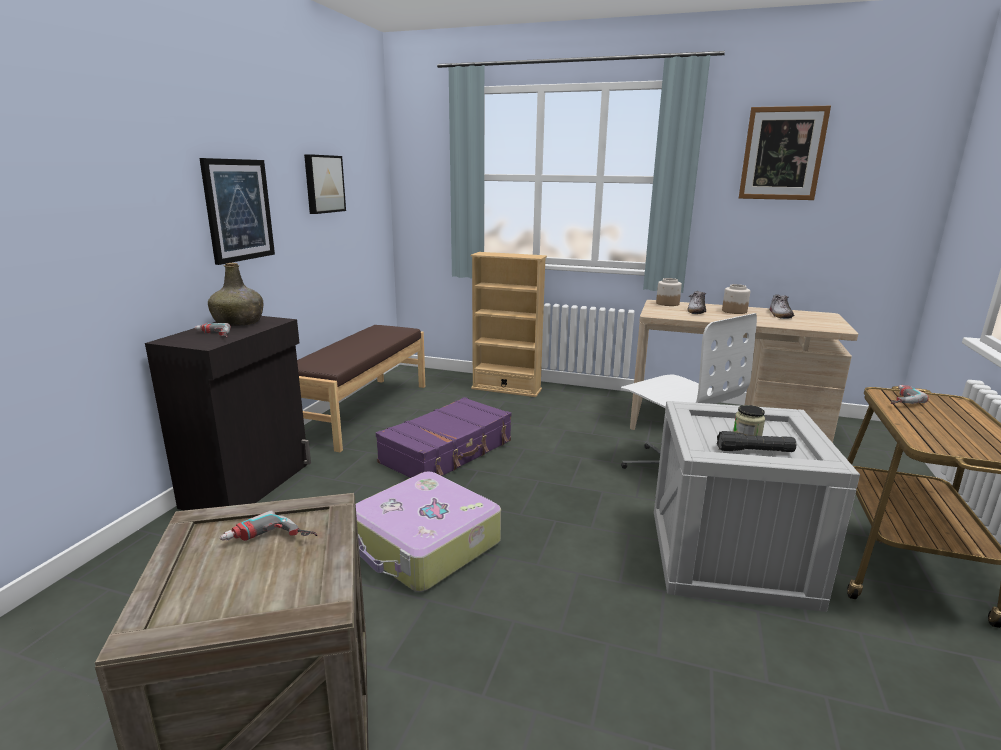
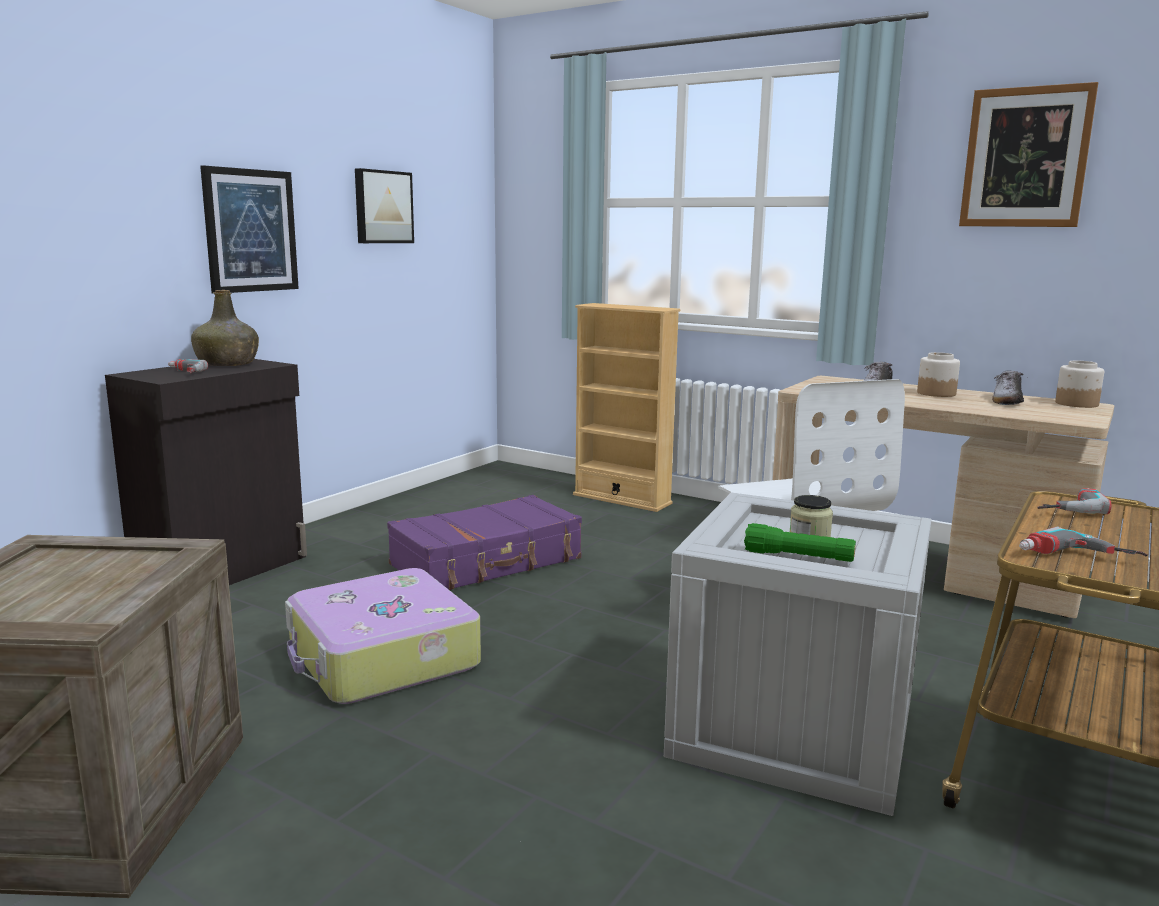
camera: 15 degrees right, 5 degrees down
power drill [220,511,318,541] -> power drill moved to [1019,526,1148,556]
brown bench [297,325,425,452] -> none
jar [656,278,682,306] -> jar moved to [1055,361,1104,408]
black flashlight [717,431,796,452] -> green flashlight [744,523,856,562]

